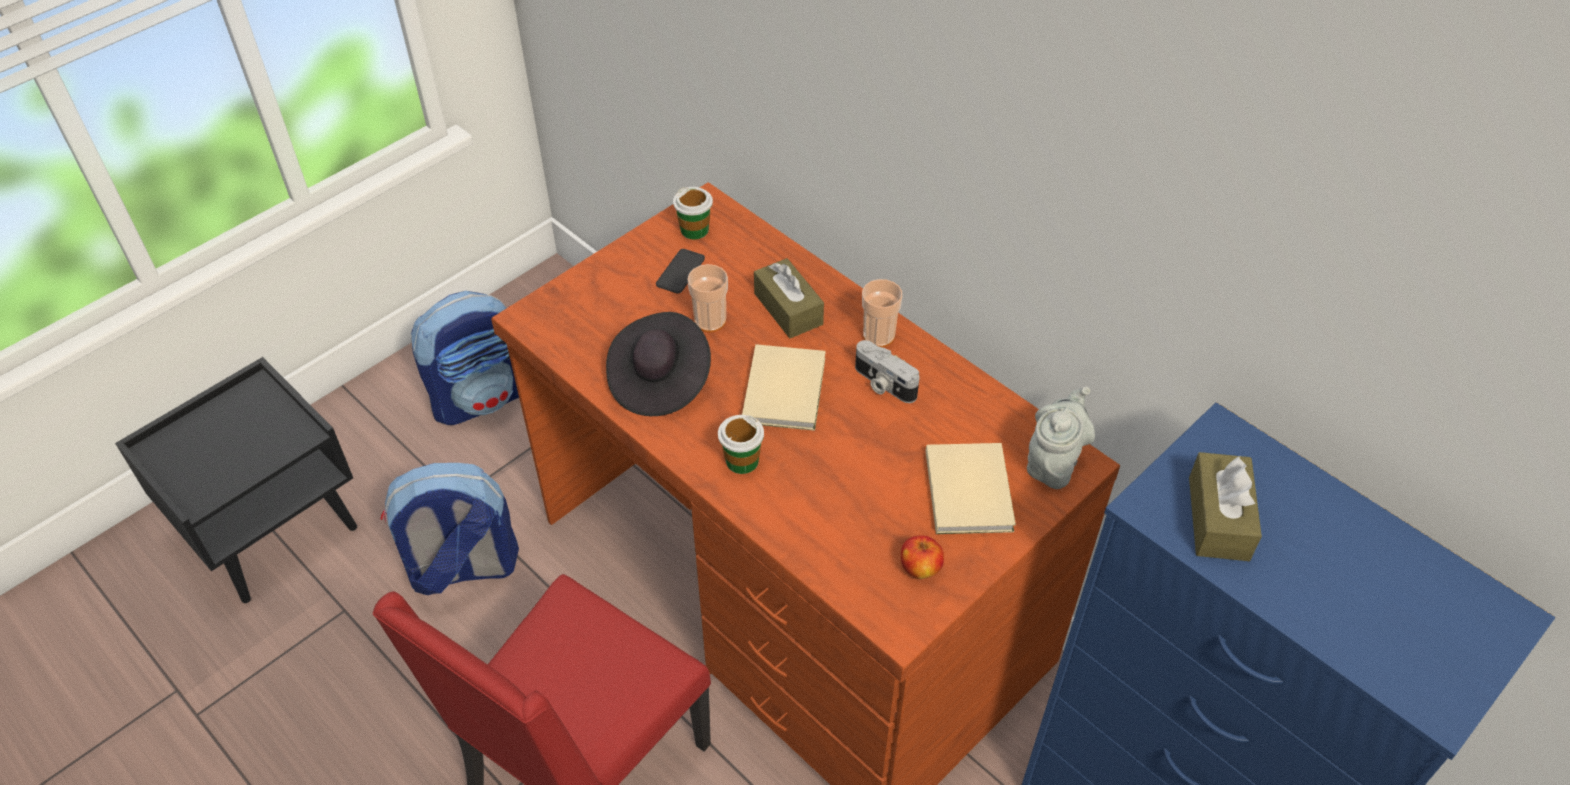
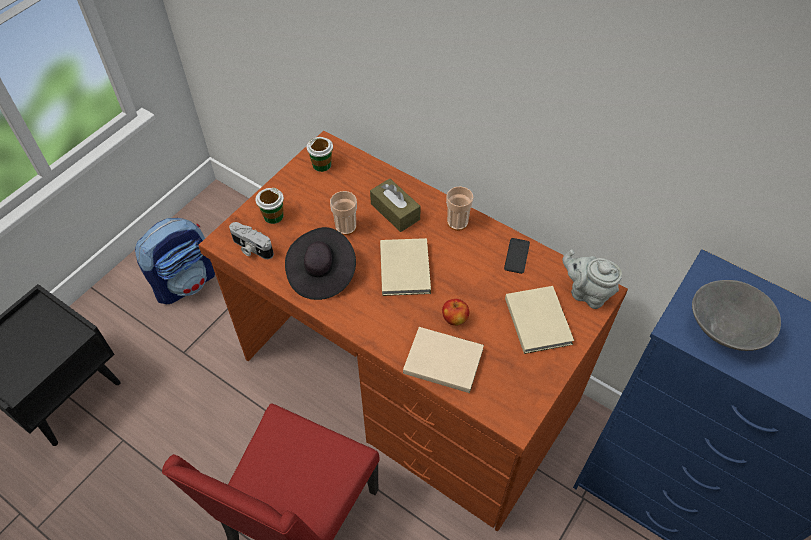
camera: 10 degrees left, 5 degrees up
backpack [381,463,519,595] -> none
phone [656,249,705,294] -> phone moved to [504,238,530,274]
cup [718,415,764,474] -> cup moved to [255,188,284,224]
camera [855,340,919,403] -> camera moved to [229,222,274,259]
apple [901,536,944,579] -> apple moved to [442,299,469,326]
grey teapot [1027,387,1095,489] -> grey teapot turned 75 degrees counterclockwise [562,249,622,309]
brown tissue box [1189,452,1262,561] -> grey bowl [692,280,781,351]
none -> beige book [403,327,484,393]

